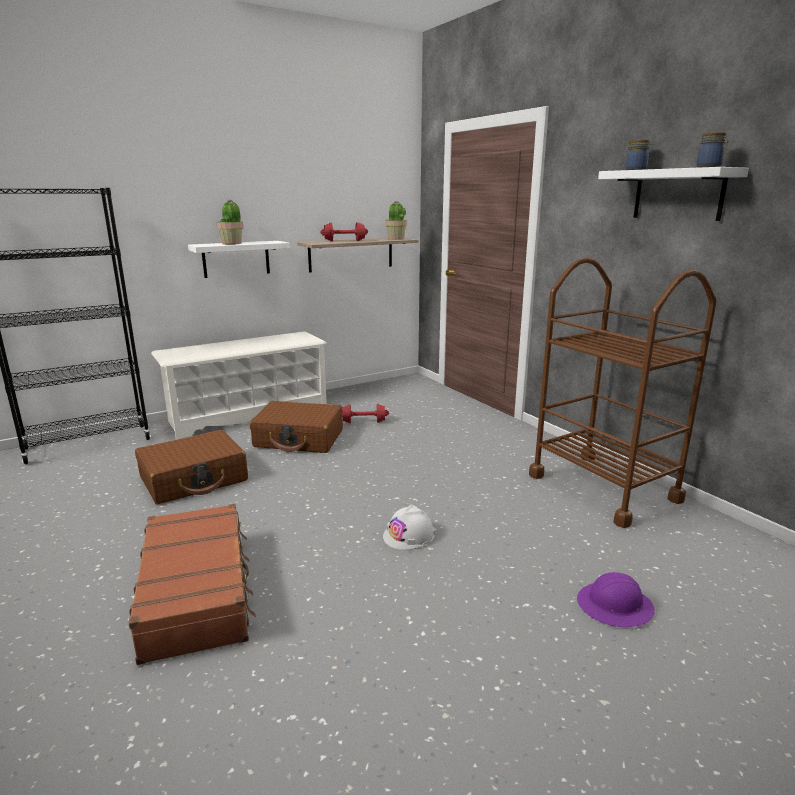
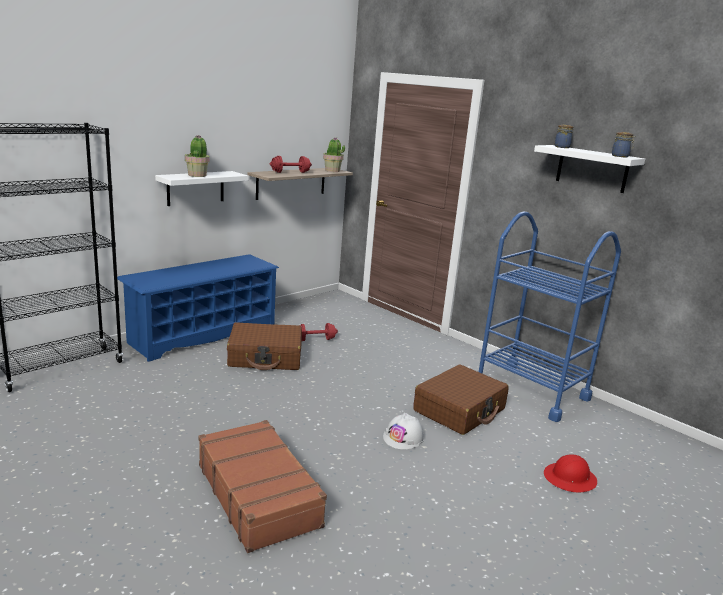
camera: 15 degrees left, 0 degrees up
brown suitcase [135,430,248,504] -> brown suitcase moved to [414,364,509,435]
white shoe rack [151,331,327,440] -> blue shoe rack [117,254,279,362]
brown cart [529,258,717,528] -> blue cart [479,212,621,422]
purple hard hat [577,572,655,627] -> red hard hat [544,454,597,492]

